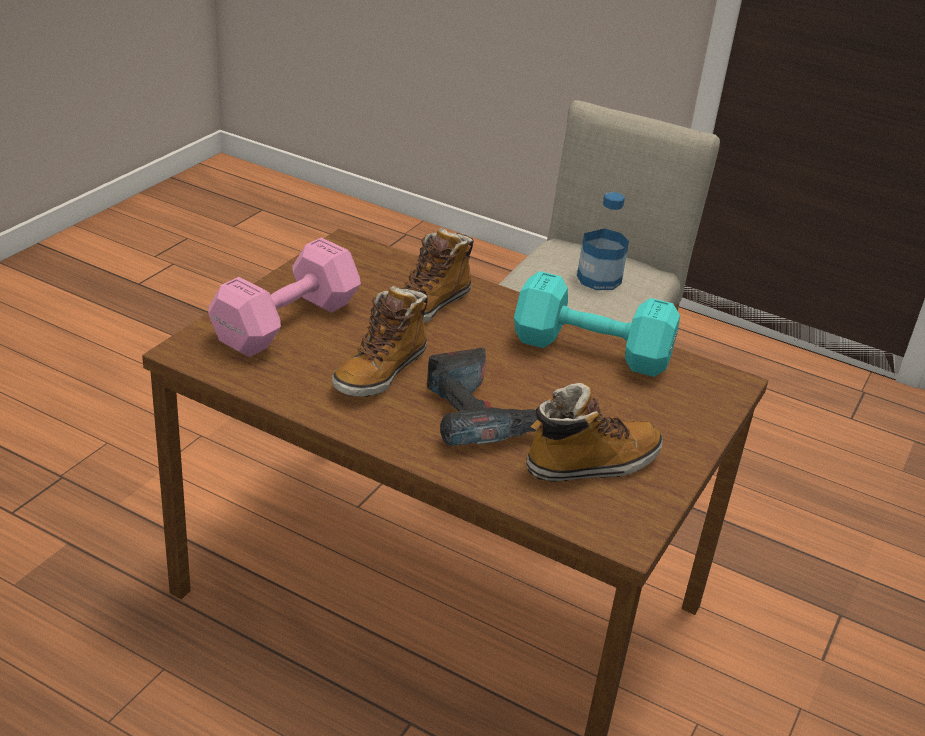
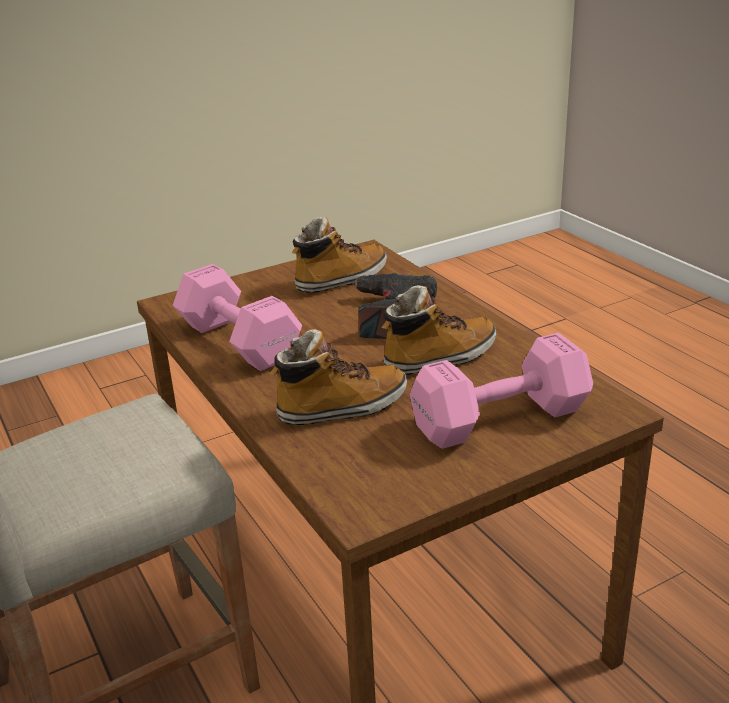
camera: 145 degrees left, 5 degrees down
turquoise dumbbell [514,271,680,377] -> pink dumbbell [173,264,302,371]
boot [526,383,663,482] -> boot turned 135 degrees clockwise [292,217,387,293]
bottle [577,192,629,290] -> none

